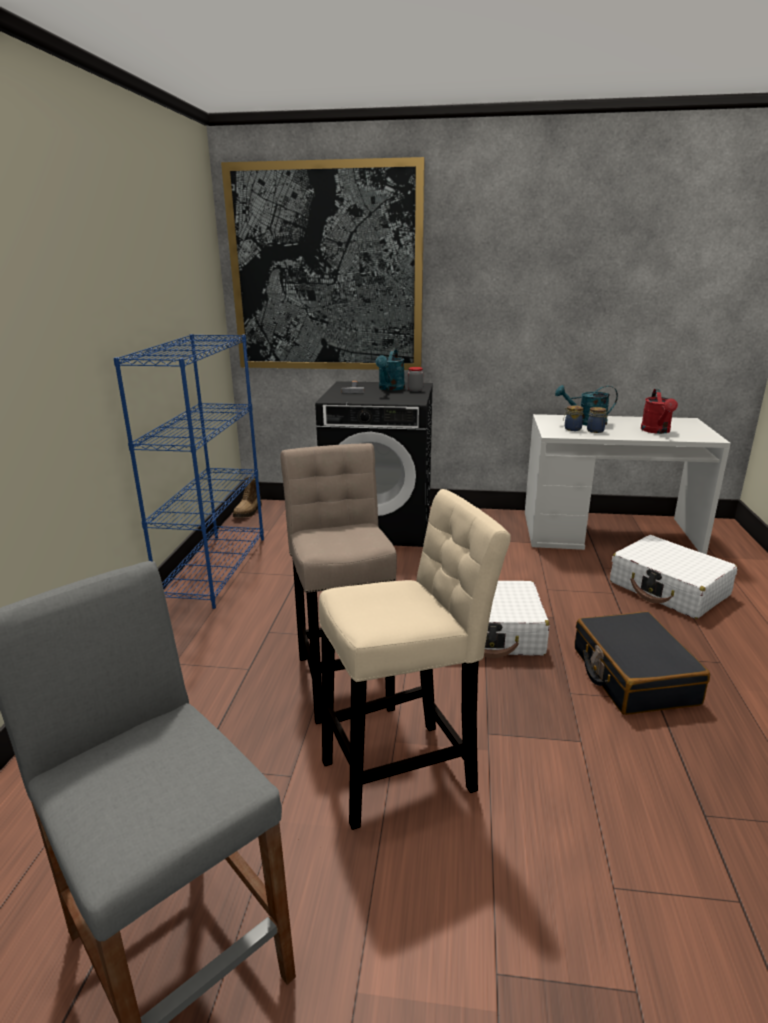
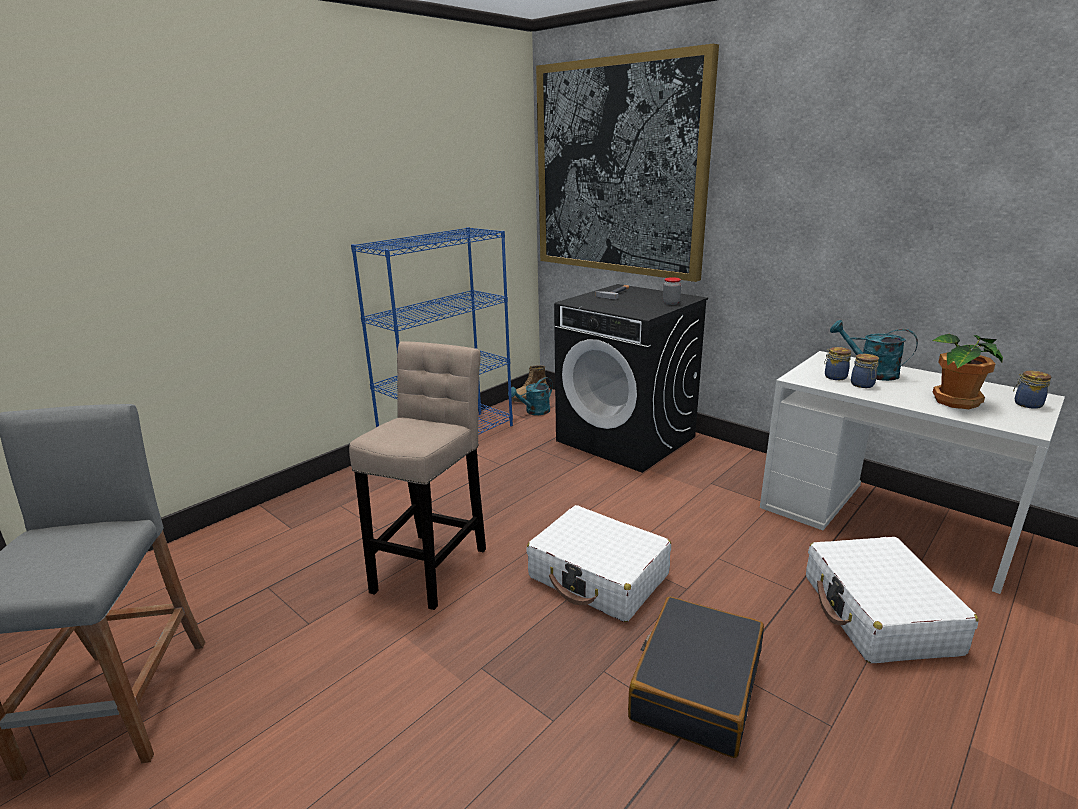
camera: 35 degrees right, 0 degrees up
beige stool [319,489,511,830] -> none
turquoise watering can [375,349,405,391] -> turquoise watering can moved to [508,377,553,415]
red watering can [641,389,678,434] -> potted plant [933,334,1003,409]
none -> jar [1013,371,1052,409]

